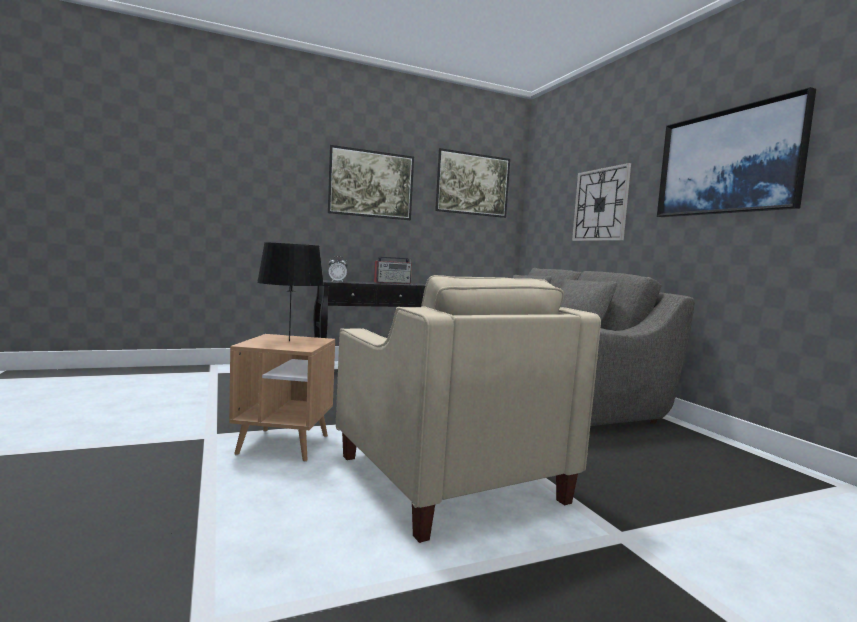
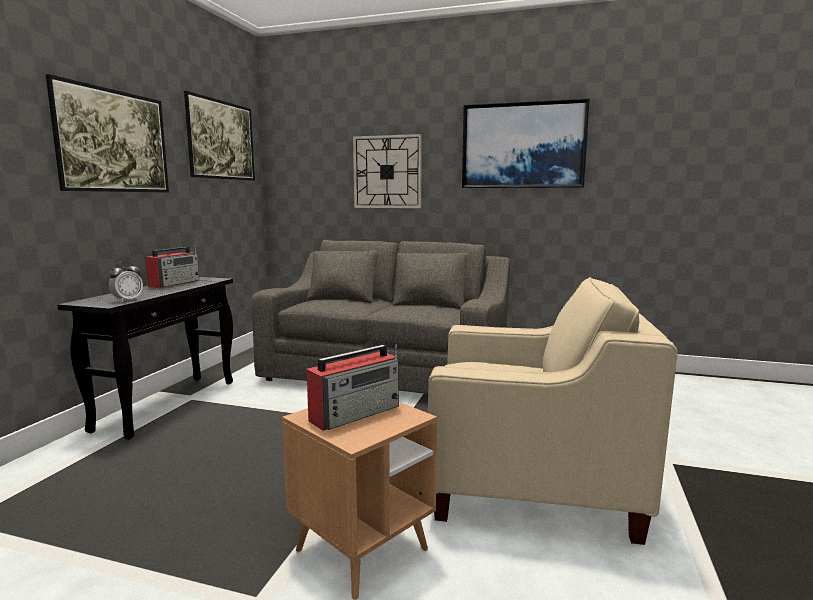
camera: 50 degrees left, 5 degrees up
black table lamp [257,242,324,341] -> radio [306,344,399,431]

